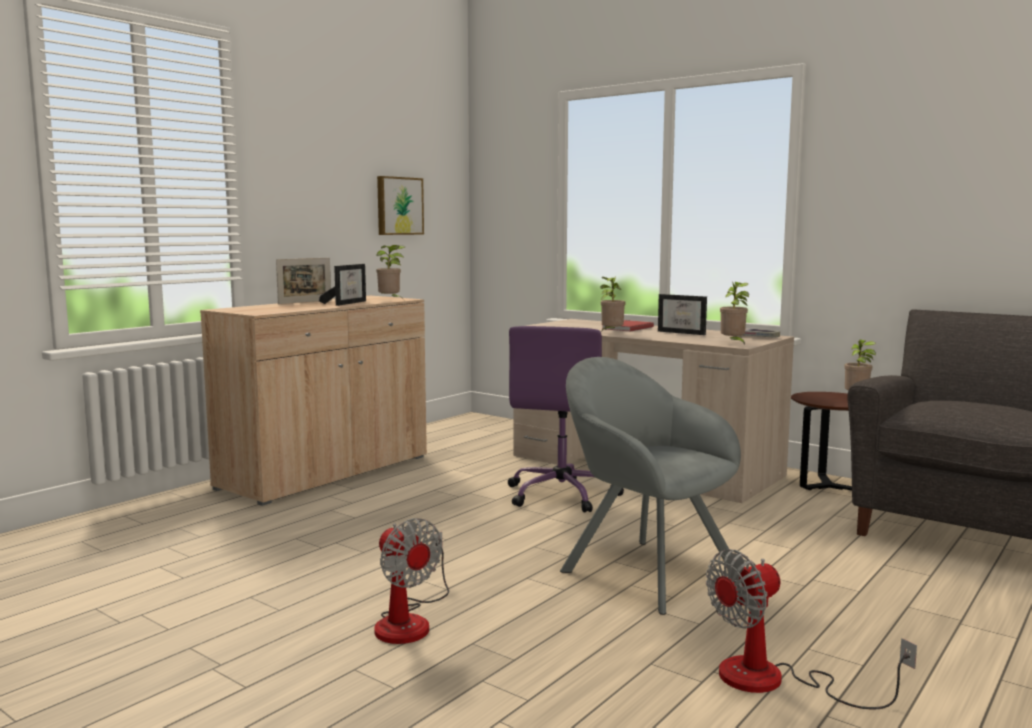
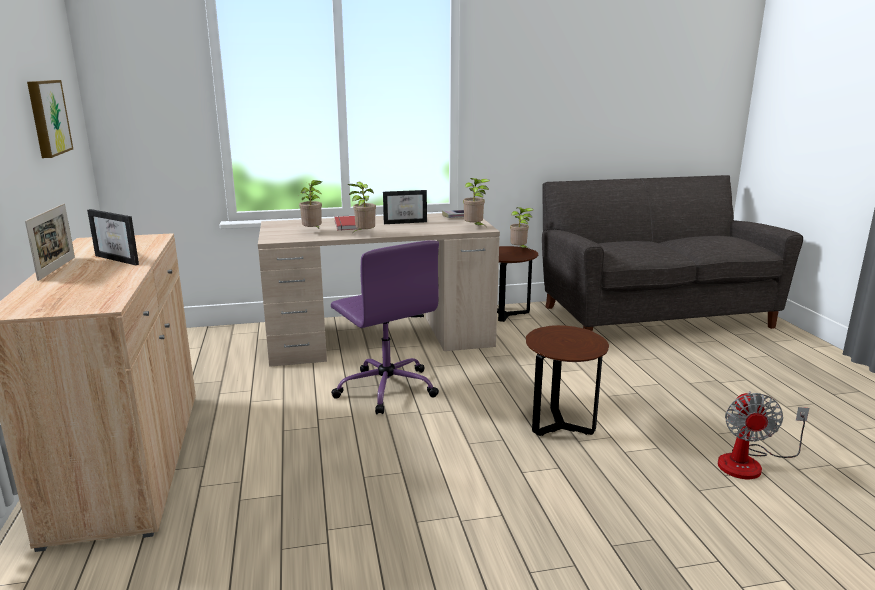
camera: 50 degrees left, 10 degrees up
picture frame [319,264,366,306] -> picture frame turned 150 degrees clockwise [87,209,139,265]
fan [374,518,449,644] -> none
potted plant [376,245,405,298] -> potted plant moved to [299,180,322,228]
grey armchair [560,357,741,615] -> brown side table [526,325,609,436]

